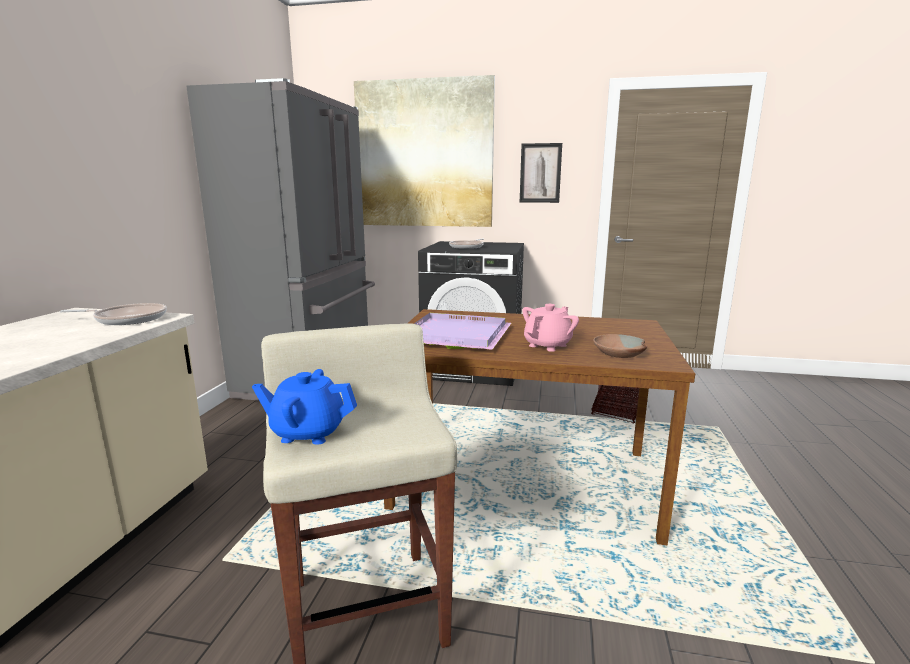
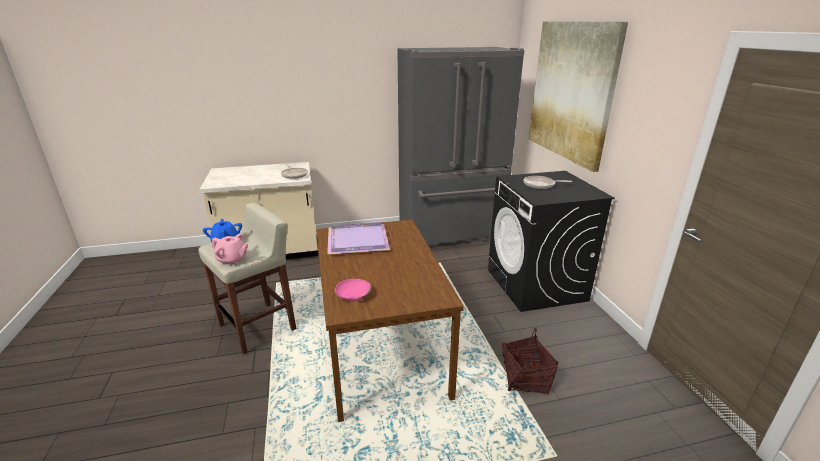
camera: 65 degrees right, 10 degrees up
picture [520,143,562,203] -> none
pink teapot [522,304,579,352] -> pink teapot moved to [212,234,248,266]
brown bowl [593,334,647,358] -> pink bowl [335,279,371,302]

